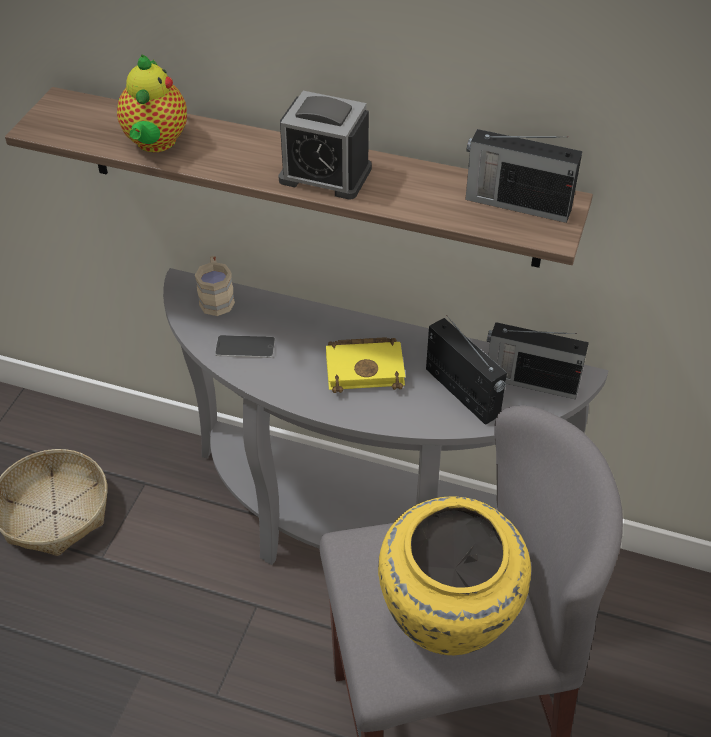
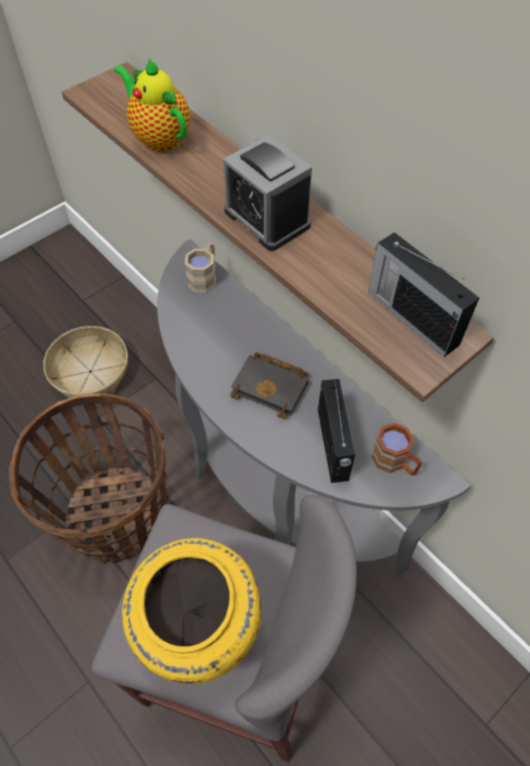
camera: 30 degrees right, 10 degrees up
teapot [117,54,187,152] -> teapot turned 105 degrees clockwise [114,58,190,152]
phone [215,335,275,358] -> none
yellow book [326,337,405,393] -> black book [230,352,309,419]
radio [487,322,589,399] -> brown mug [372,423,422,475]
none -> basket [9,394,167,564]

